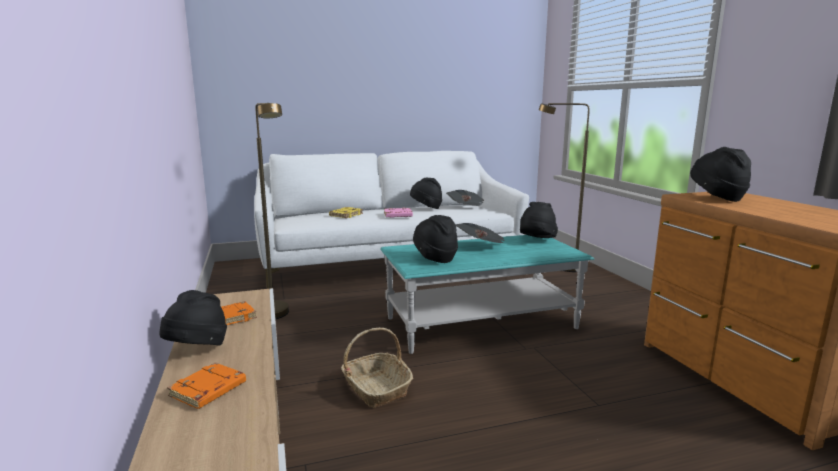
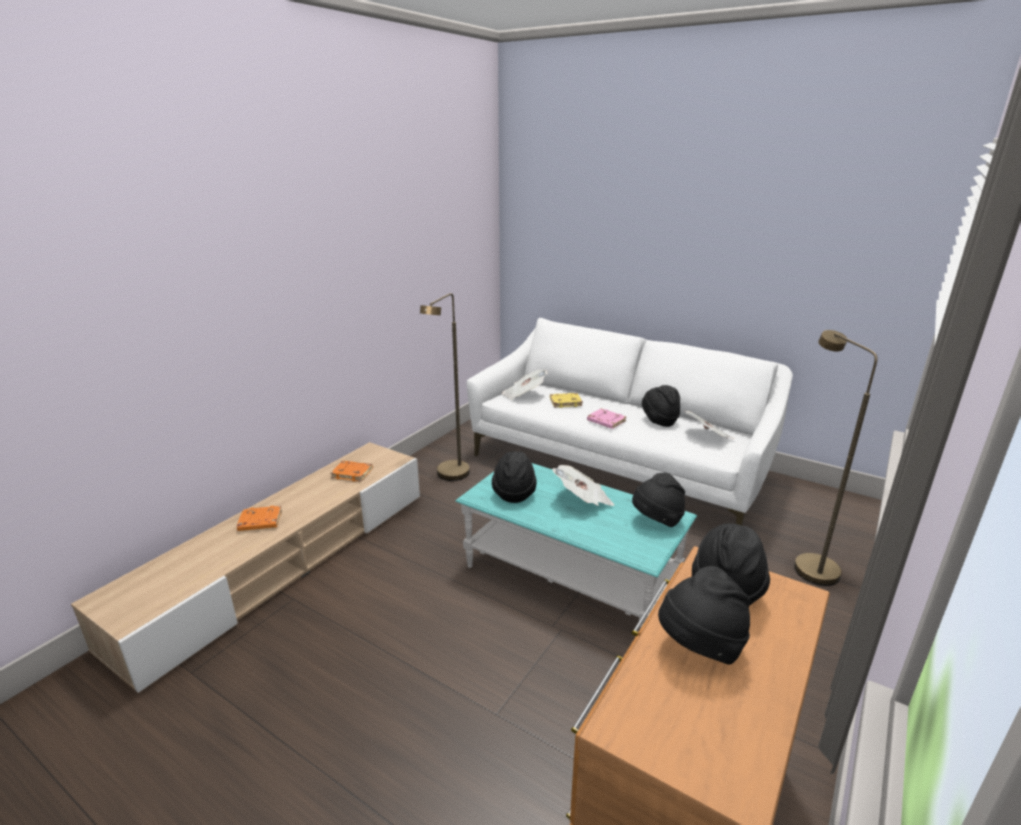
camera: 50 degrees right, 10 degrees up
black hat [159,290,227,346] -> black hat moved to [658,566,750,665]
basket [341,328,413,408] -> none
none -> newspaper [502,369,548,400]

